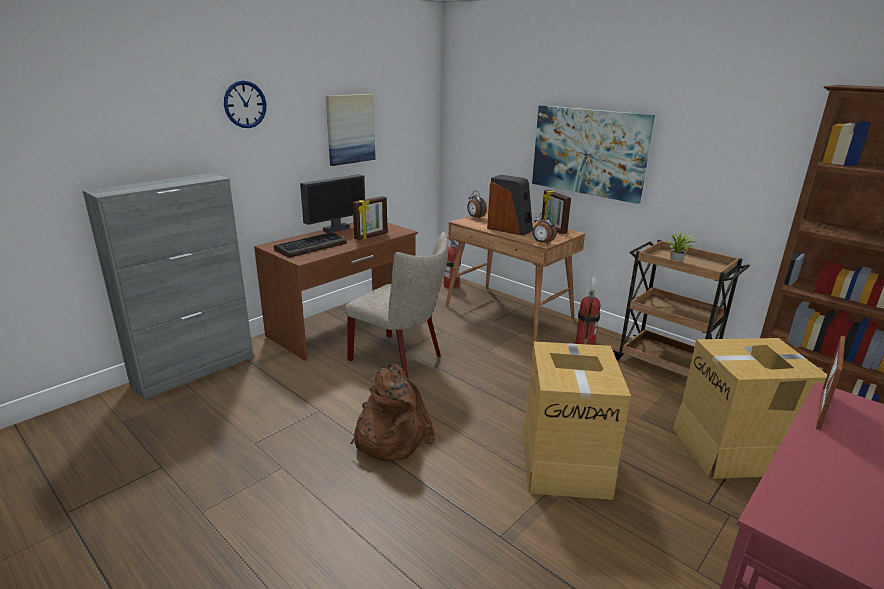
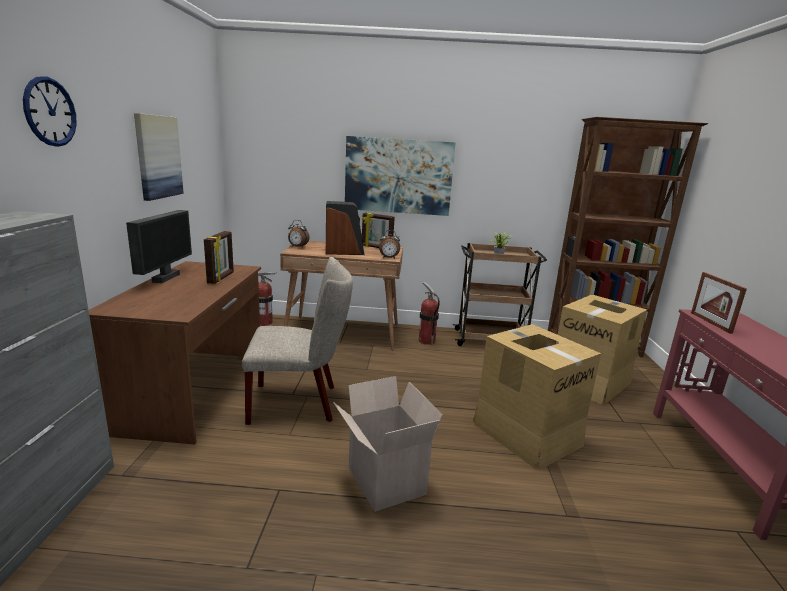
camera: 40 degrees left, 5 degrees down
keyboard [274,232,347,258] -> none
brown backpack [350,364,435,461] -> cardboard box [333,376,443,512]

